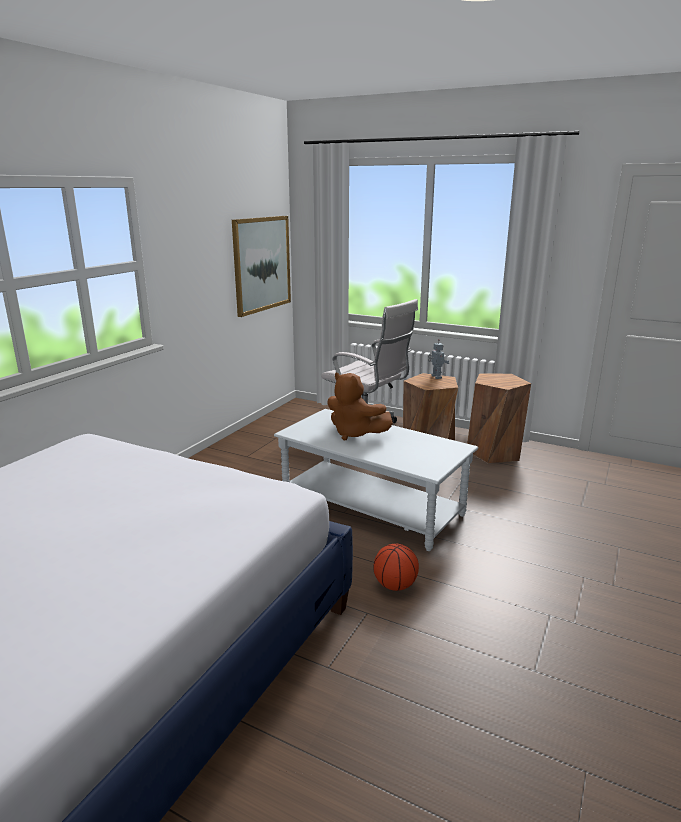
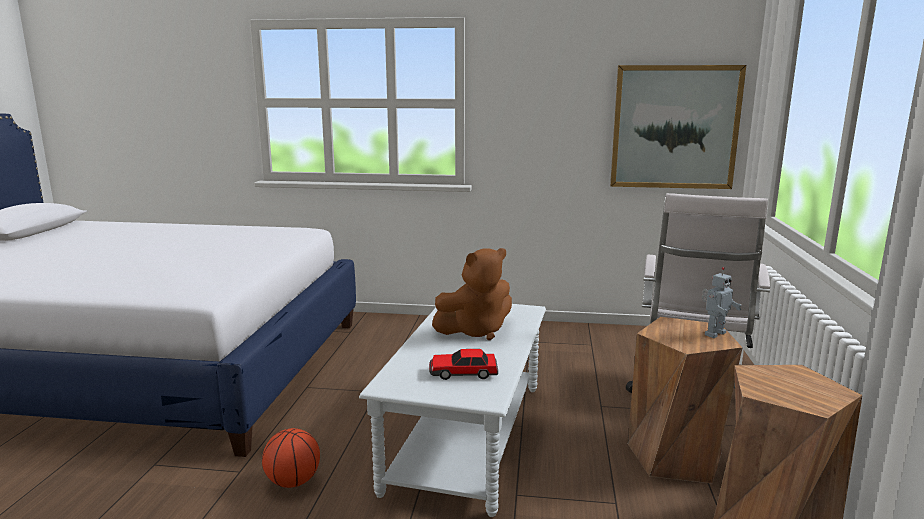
camera: 70 degrees right, 5 degrees down
brown plush toy [327,372,393,441] -> brown plush toy turned 135 degrees counterclockwise [432,248,512,340]
none -> toy car [429,349,498,380]

